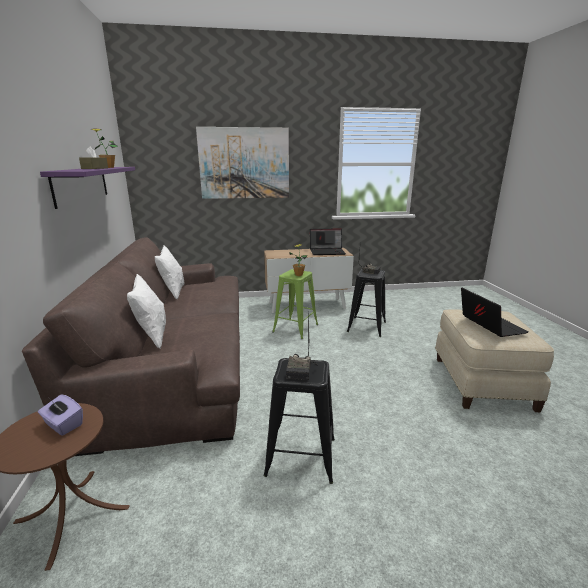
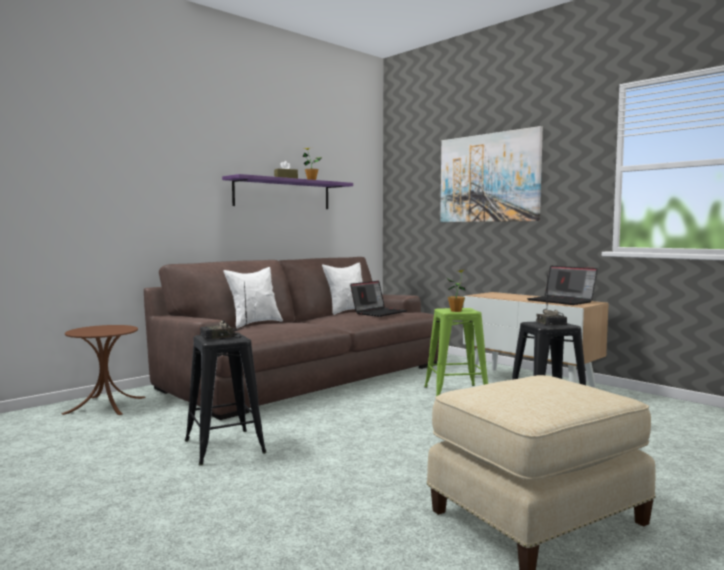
camera: 55 degrees right, 15 degrees down
purple tissue box [38,395,83,436] -> none
laptop [461,288,529,337] -> laptop moved to [350,281,407,317]

